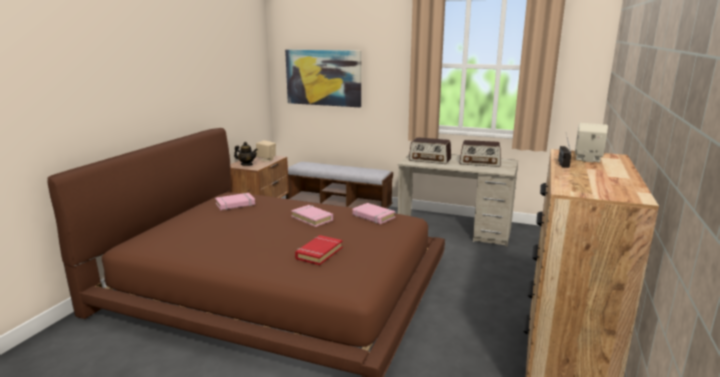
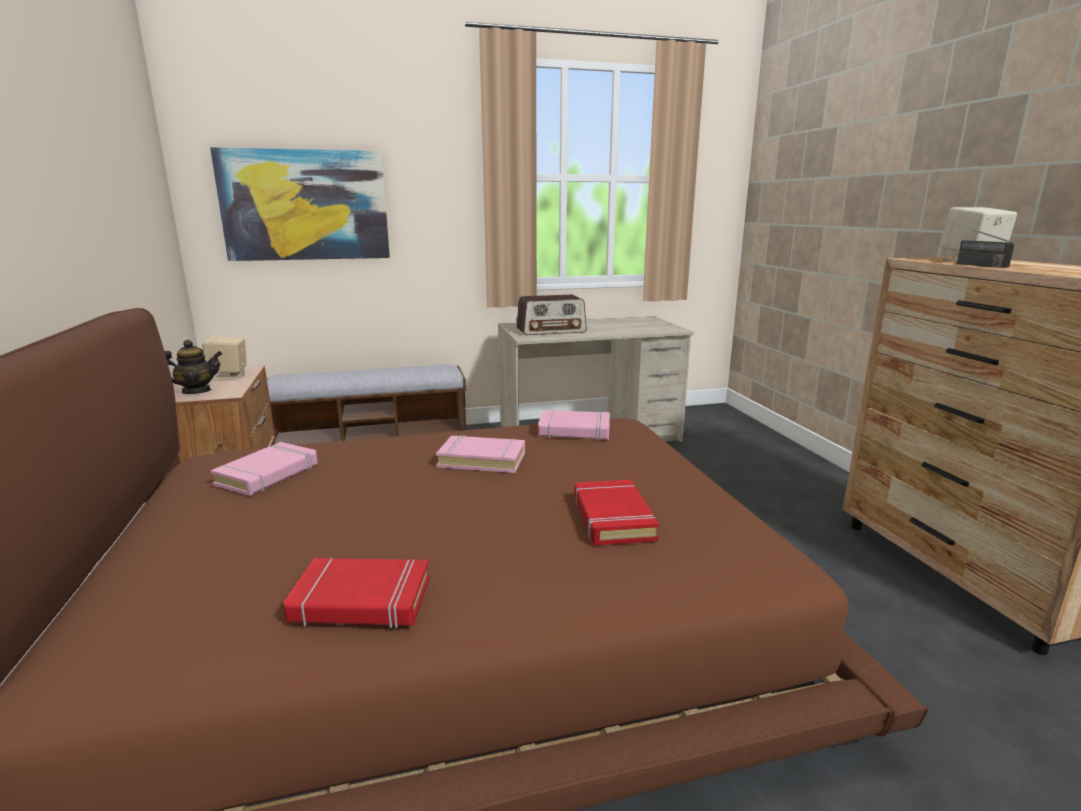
camera: 35 degrees left, 0 degrees up
radio [459,140,501,167] -> none
none -> red book [283,558,430,628]

